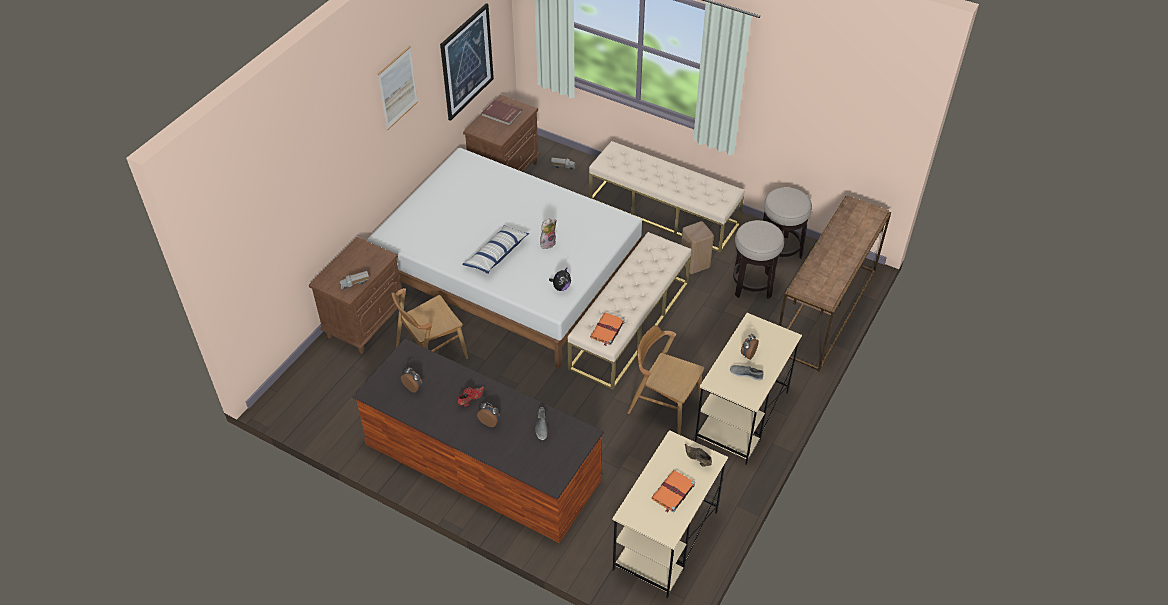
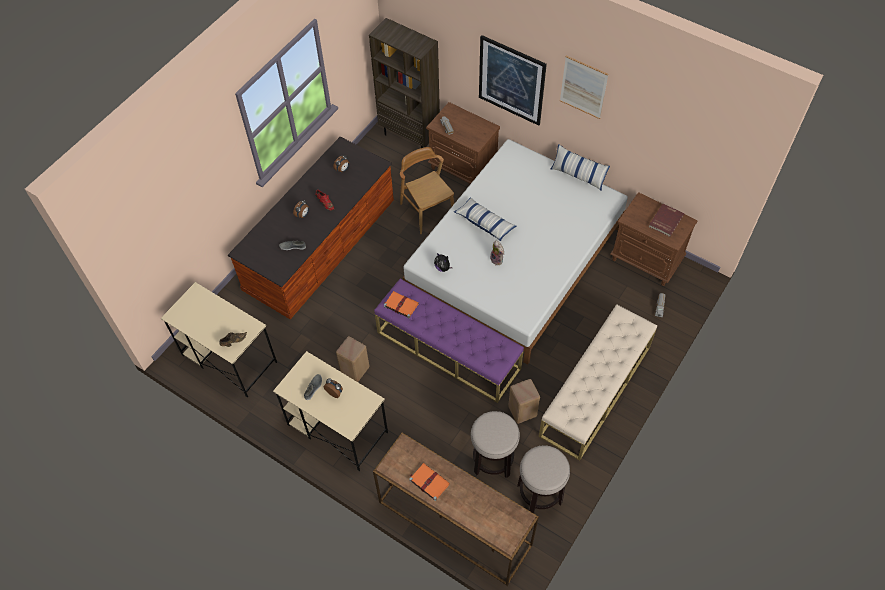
camera: 95 degrees right, 10 degrees up
picture [440,3,494,121] -> picture moved to [479,35,547,126]
beige bench [567,232,691,390] -> purple bench [374,279,524,403]
brown chair [628,325,704,435] -> beige stool [336,336,369,382]
orange book [651,470,695,513] -> orange book moved to [409,463,450,501]
none -> brown bookcase [369,18,440,148]
none -> pillow [551,144,610,191]

